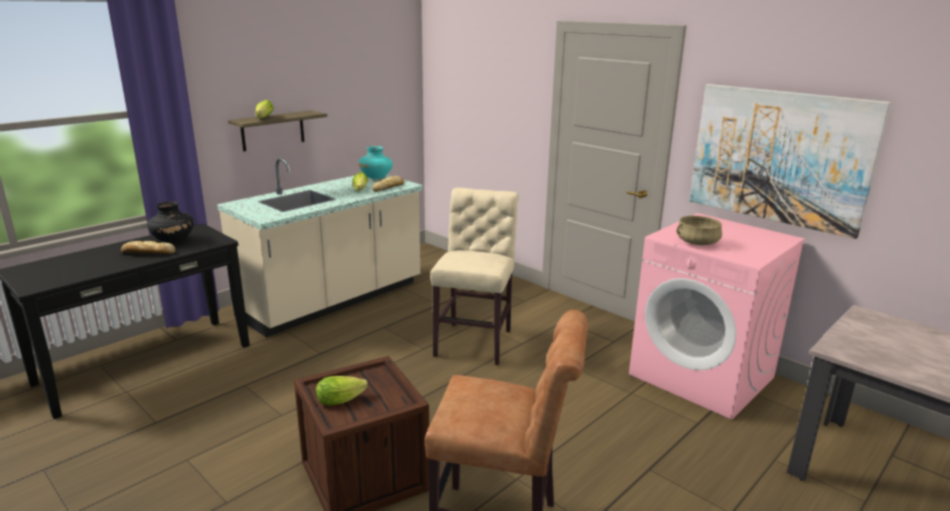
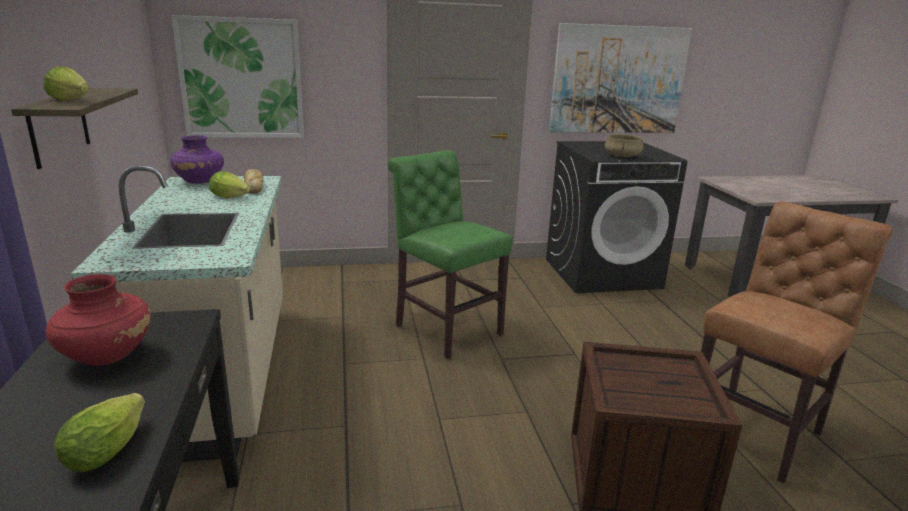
camera: 55 degrees left, 0 degrees up
bread [121,241,176,254] -> none
black vase [147,201,194,243] -> red vase [46,274,151,366]
lettuce [316,376,368,406] -> lettuce moved to [54,393,145,472]
turquoise vase [359,146,393,179] -> purple vase [170,135,224,184]
beige chair [430,188,519,365] -> green chair [388,150,513,359]
pink washing machine [629,213,805,419] -> black washing machine [546,141,687,293]
none -> picture [171,15,304,138]

